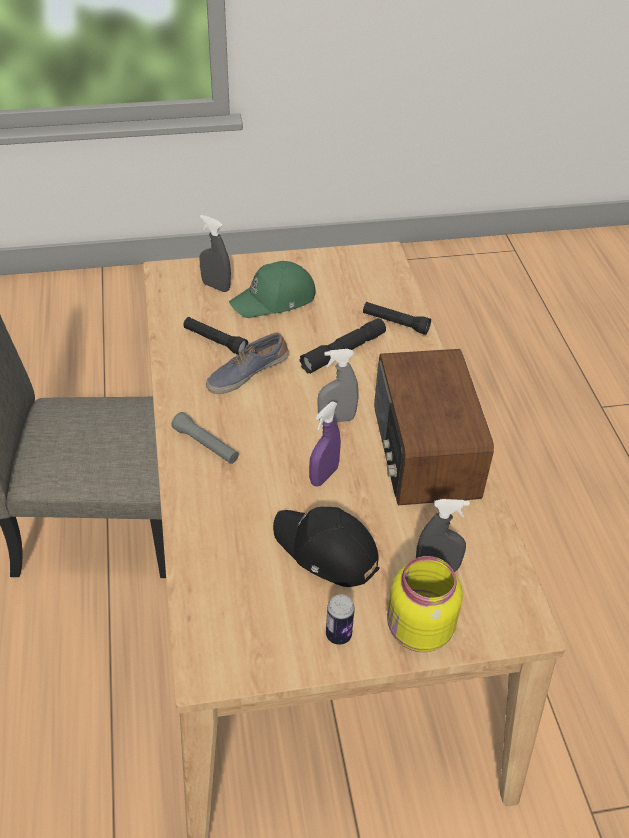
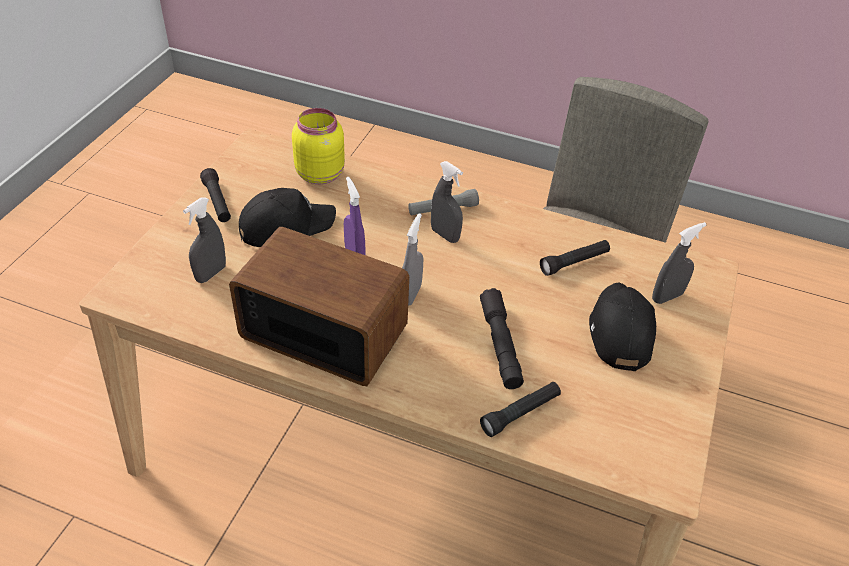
camera: 120 degrees right, 0 degrees up
shoe [206,332,289,394] -> none
green cap [229,261,315,318] -> black cap [589,282,656,371]
can [326,594,355,645] -> black flashlight [200,168,231,222]
yellow jar [387,556,463,652] -> yellow jar moved to [292,108,345,184]
none -> grey spray bottle [431,161,463,243]

